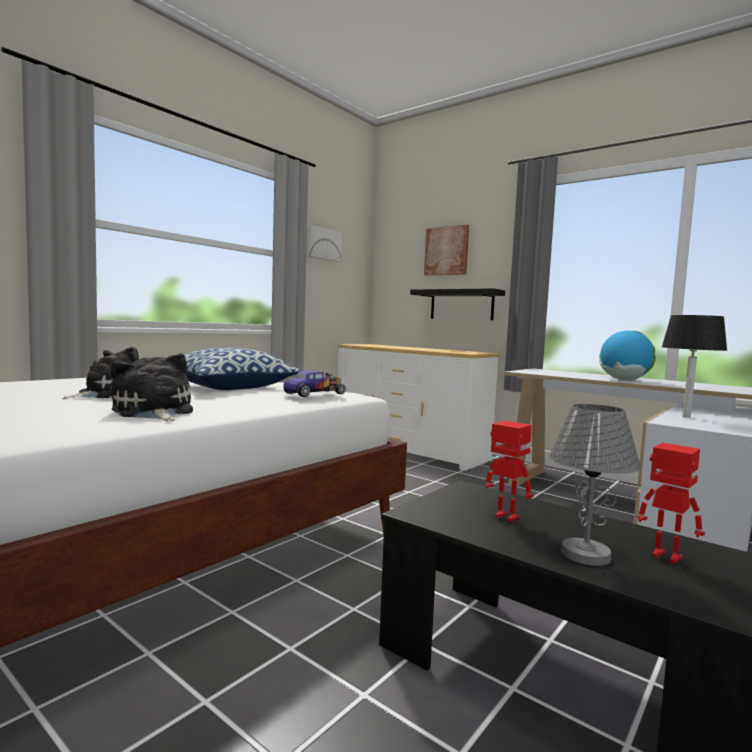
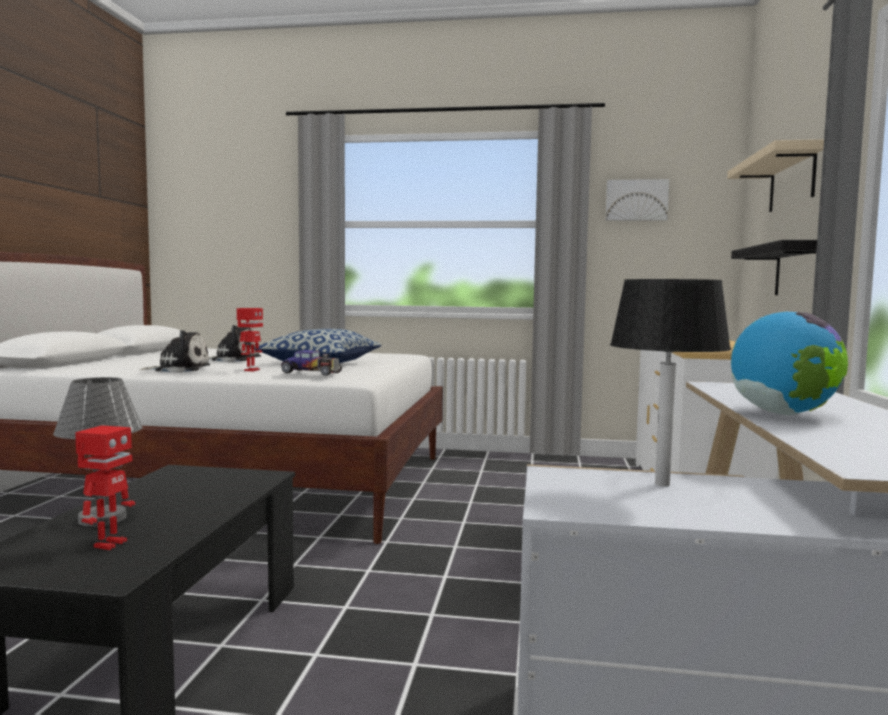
camera: 60 degrees right, 0 degrees up
plush toy [111,353,193,421] -> plush toy turned 60 degrees clockwise [140,330,210,373]
picture [424,225,469,276] -> beige shelf [727,139,824,212]
toy robot [486,421,534,522] -> toy robot moved to [237,308,263,372]

